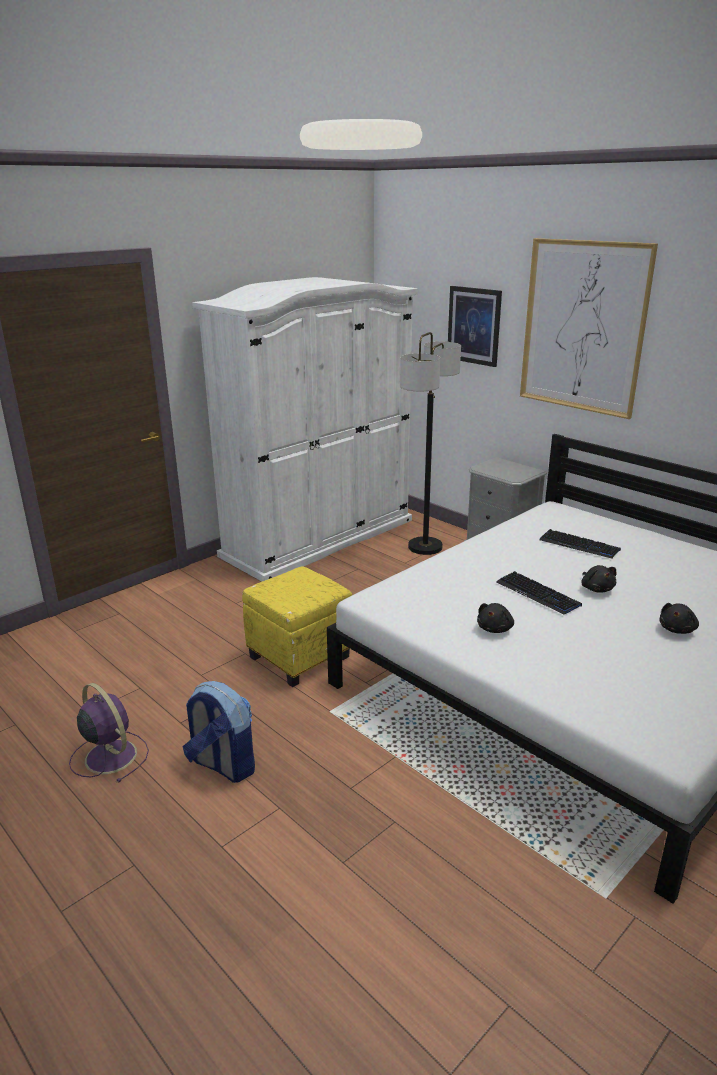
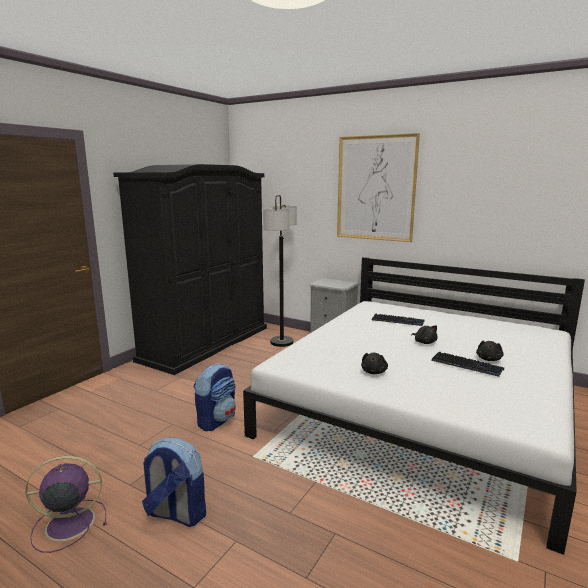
camera: 15 degrees left, 10 degrees down
purple fan [69,683,149,782] -> purple fan turned 45 degrees counterclockwise [25,456,107,553]
white wardrobe [192,277,418,581] -> black wardrobe [113,164,267,375]
yellow ottoman [242,566,352,687] -> backpack [194,363,236,431]
picture [448,286,502,367] -> none
keyboard [496,571,582,614] -> keyboard moved to [431,352,504,377]

